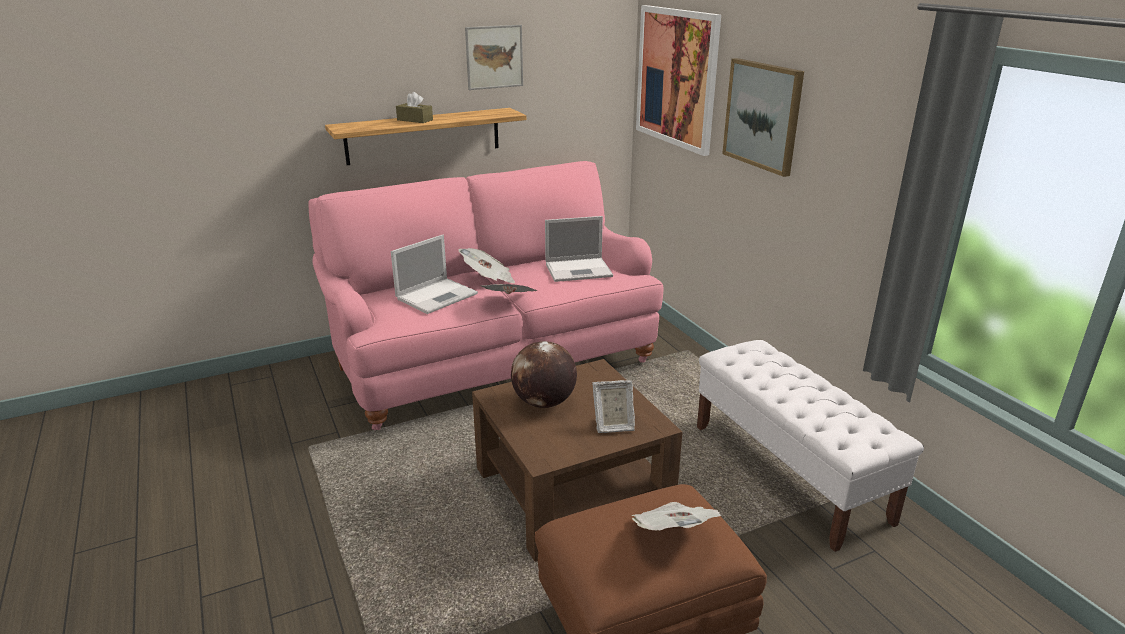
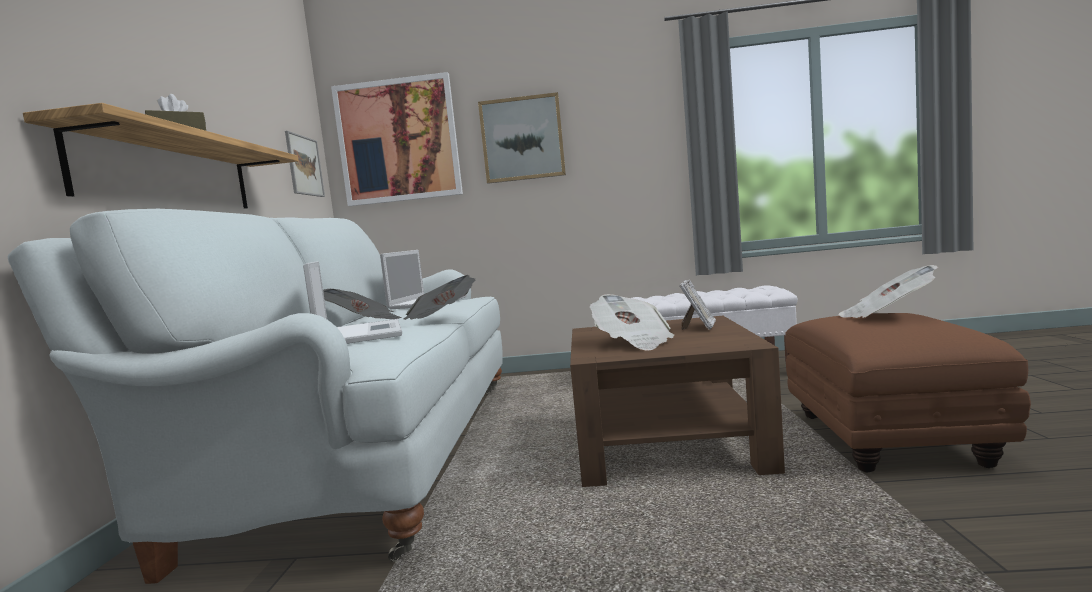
camera: 60 degrees left, 20 degrees down
pink sofa [308,161,663,430] -> white sofa [7,209,503,584]
picture [465,25,523,90] -> picture moved to [285,131,325,197]
globe [511,341,577,408] -> newspaper [590,294,675,351]

